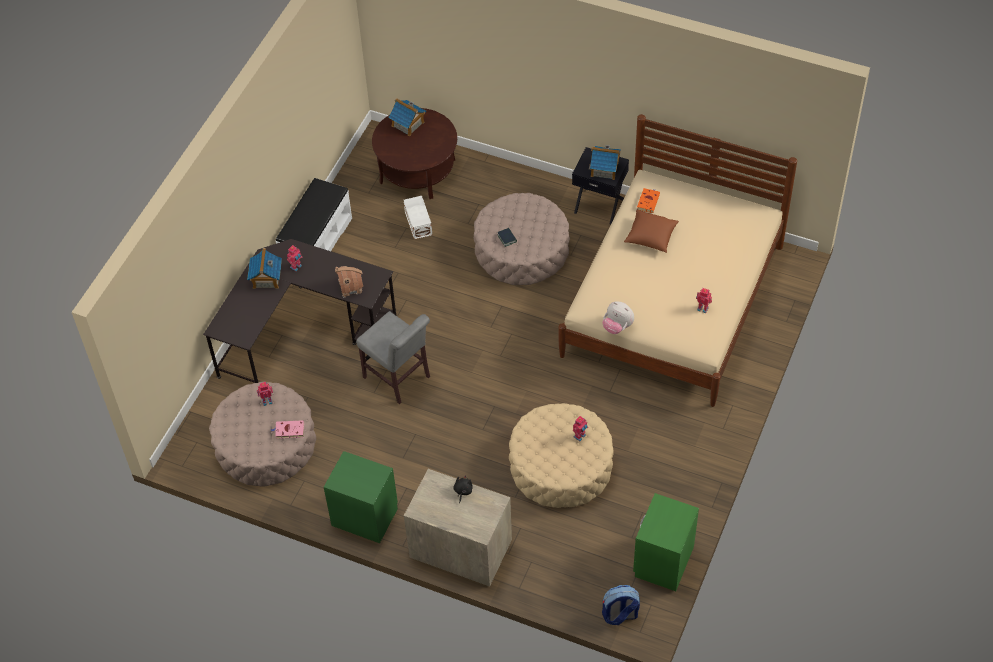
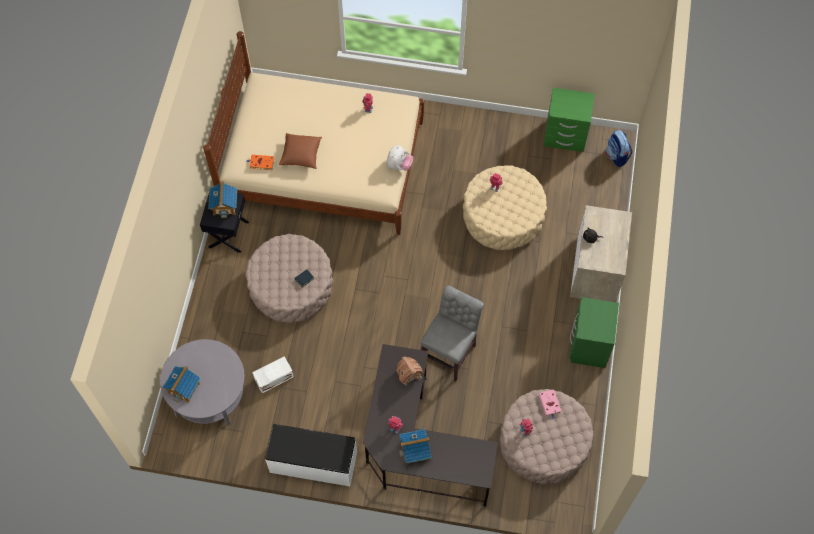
camera: 105 degrees left, 10 degrees up
brown coffee table [372,108,457,199] -> grey coffee table [160,339,244,426]

